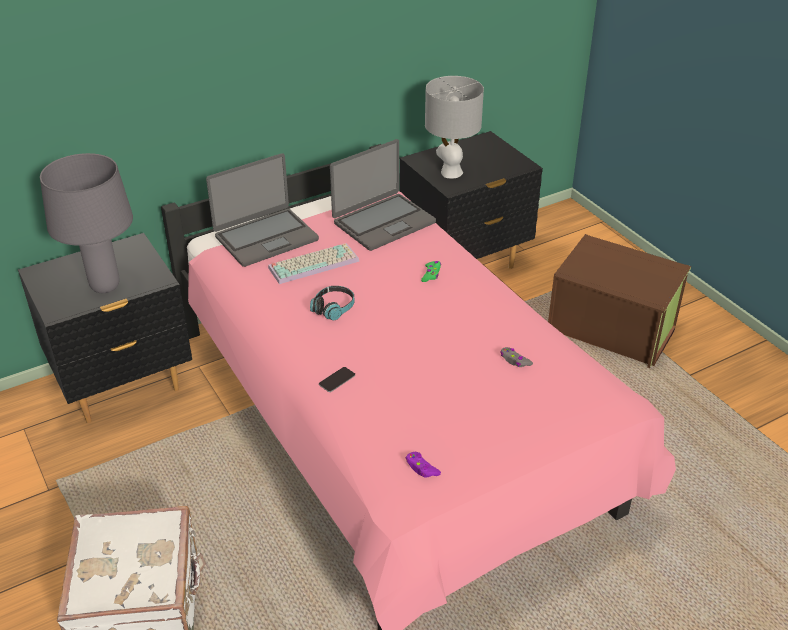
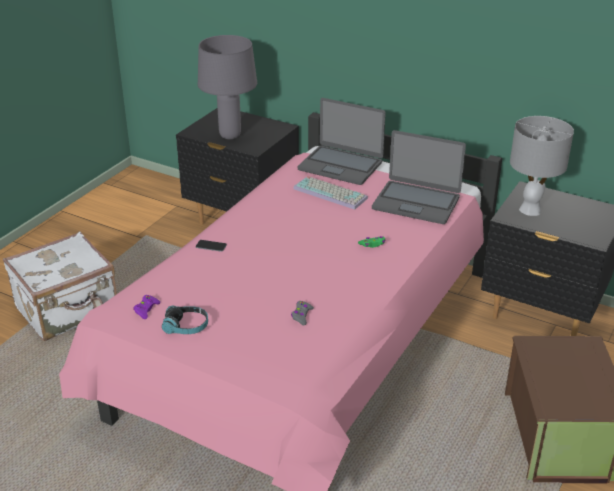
camera: 60 degrees right, 5 degrees down
headphones [310,286,355,320] -> headphones moved to [162,305,208,334]

